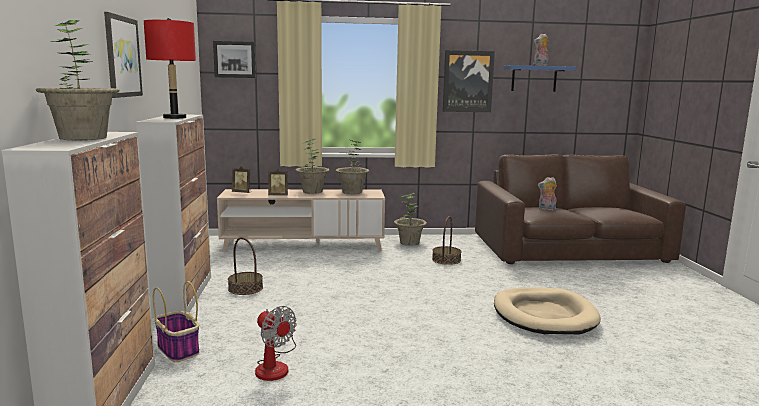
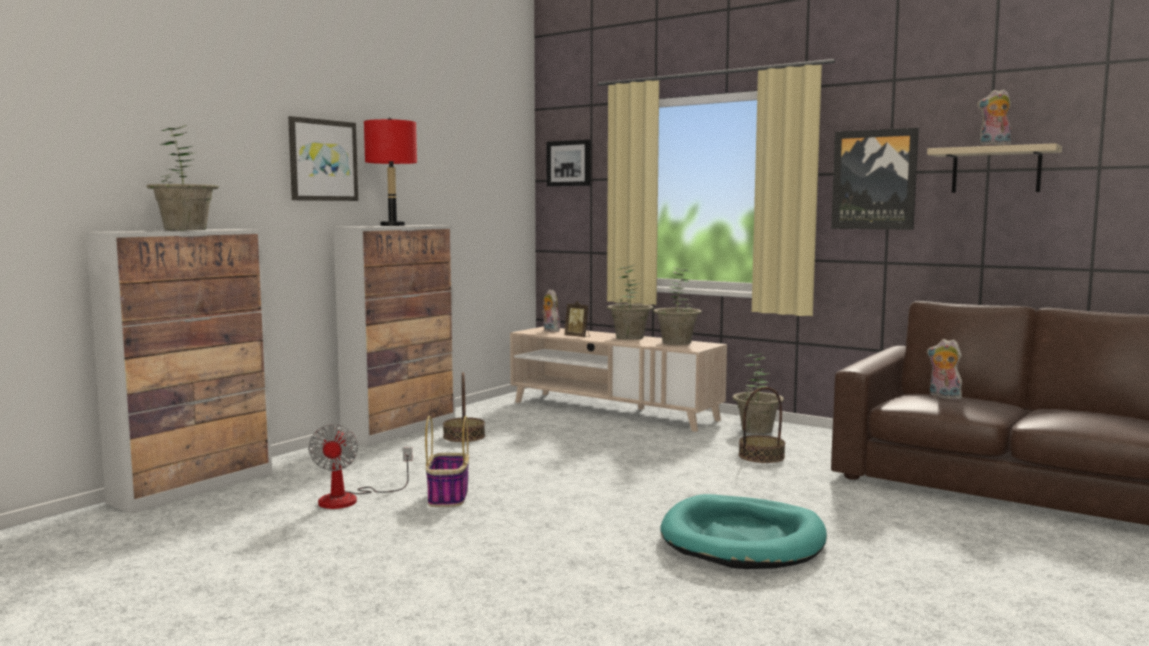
camera: 40 degrees right, 5 degrees down
basket [153,281,199,362] -> basket moved to [425,416,469,507]
picture frame [232,166,251,193] -> plush toy [542,289,560,332]
beige dog bed [494,287,601,335] -> turquoise dog bed [660,494,827,569]
blue shelf [504,65,576,92] -> beige shelf [927,143,1062,193]

